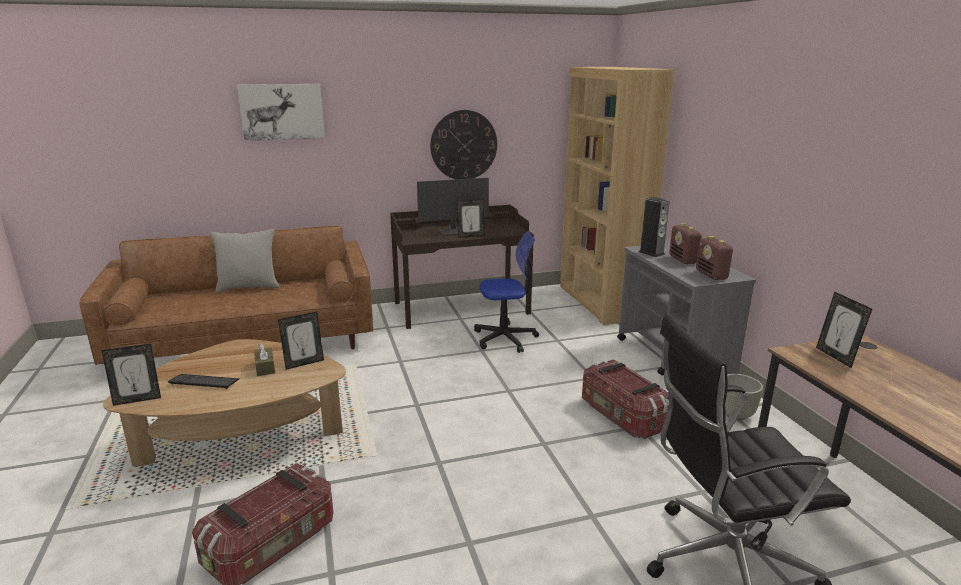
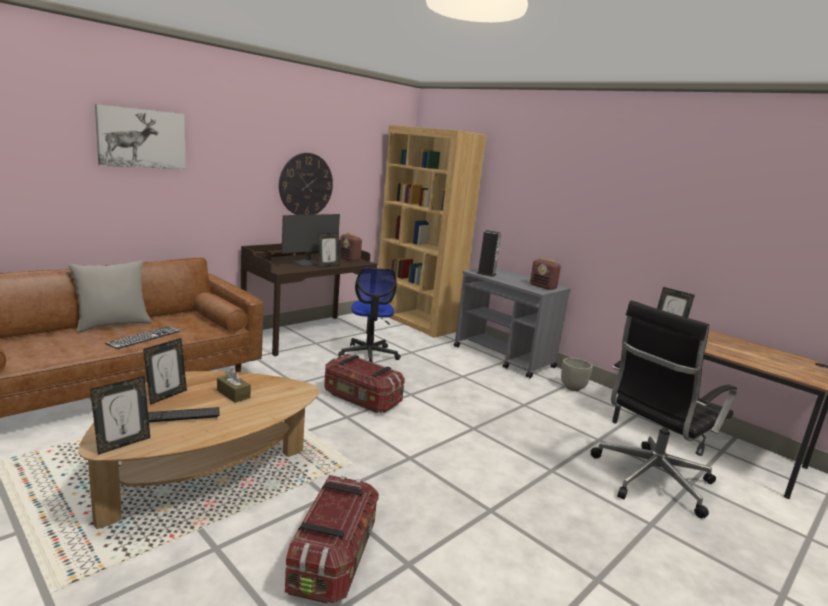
camera: 30 degrees left, 5 degrees down
picture frame [278,312,324,370] -> picture frame moved to [143,338,187,405]
office chair [474,231,539,353] -> office chair turned 120 degrees clockwise [338,268,401,363]
storage box [582,359,669,439] -> storage box moved to [324,354,405,413]
radio [669,223,703,264] -> radio moved to [340,233,363,262]
none -> keyboard [105,326,180,349]

